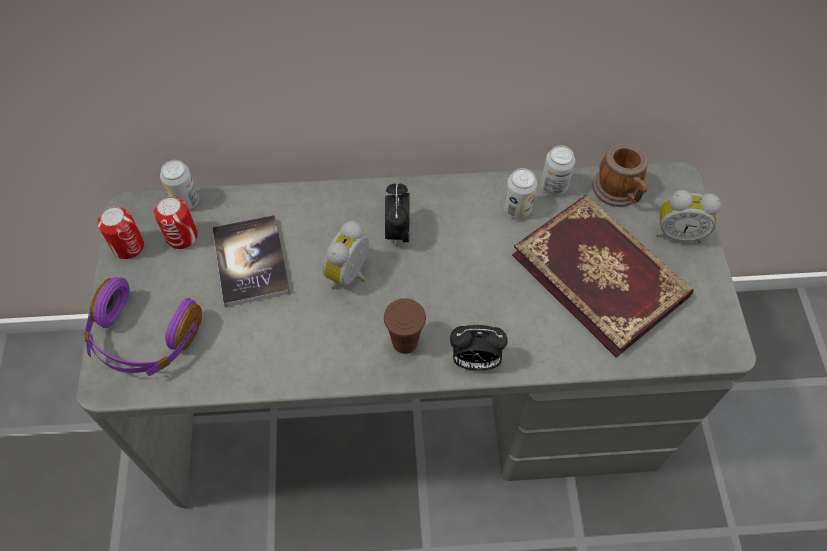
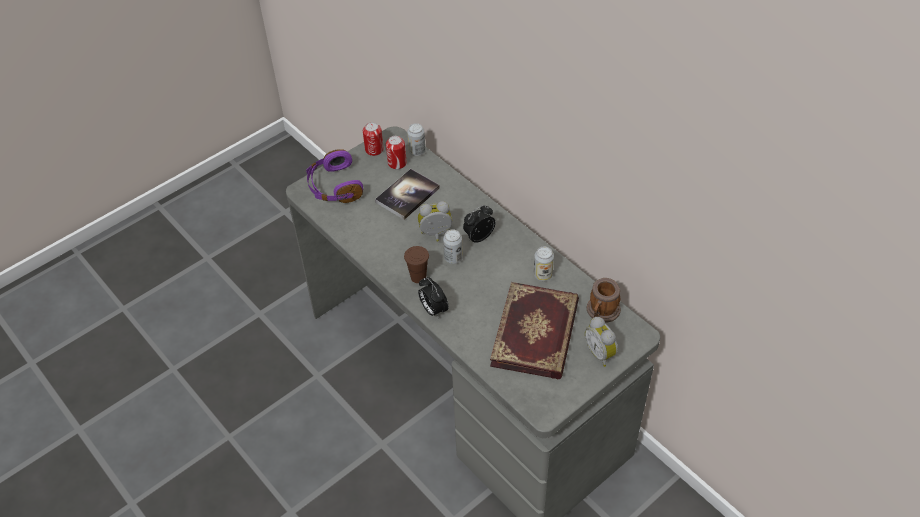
camera: 55 degrees right, 10 degrees down
can [540,145,575,196] -> can moved to [443,229,463,264]

